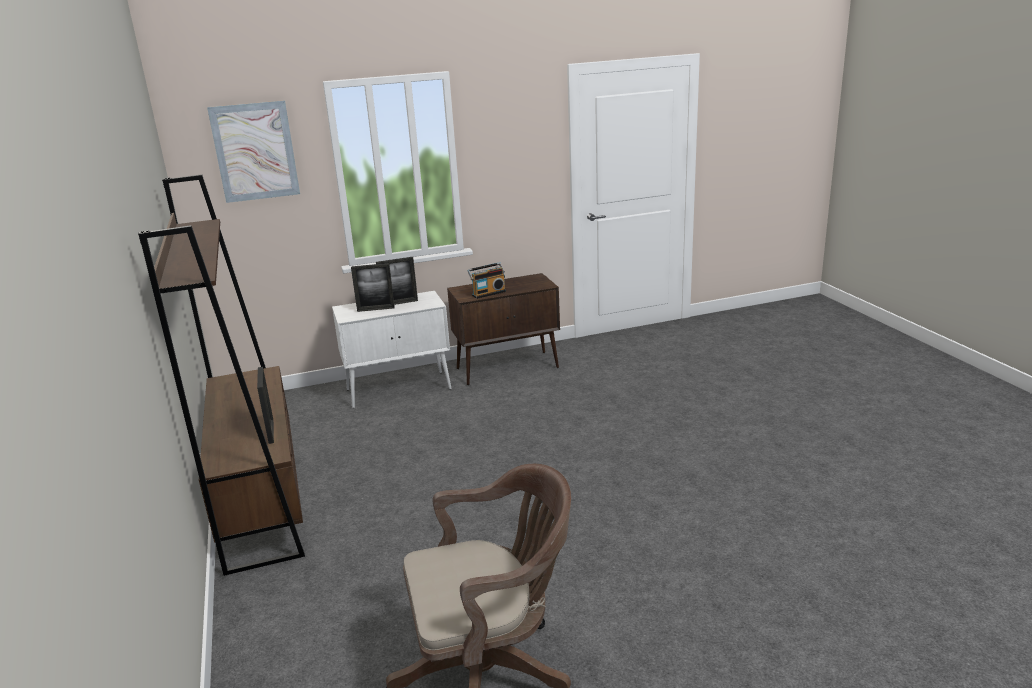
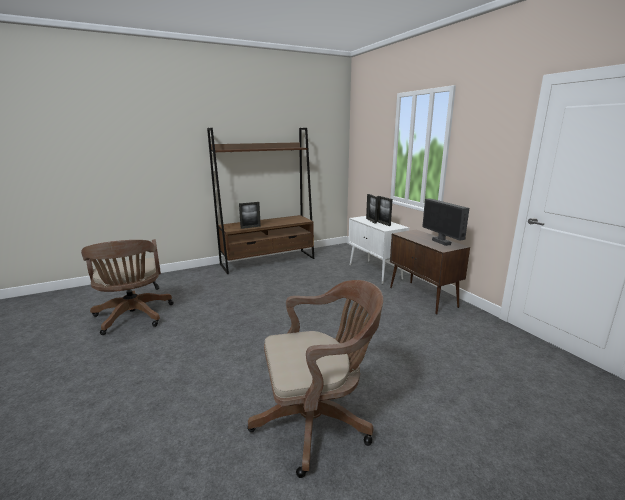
camera: 80 degrees right, 5 degrees down
picture [207,100,300,203] -> none
radio [468,262,506,299] -> none
none -> brown office chair [247,280,383,478]
none -> monitor [422,198,469,246]

